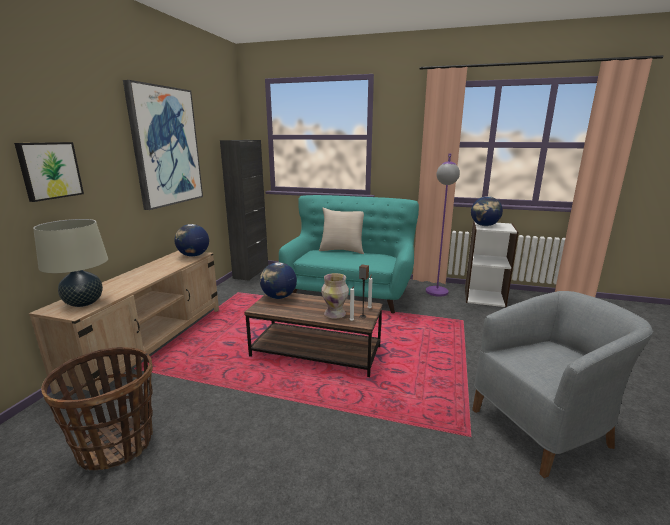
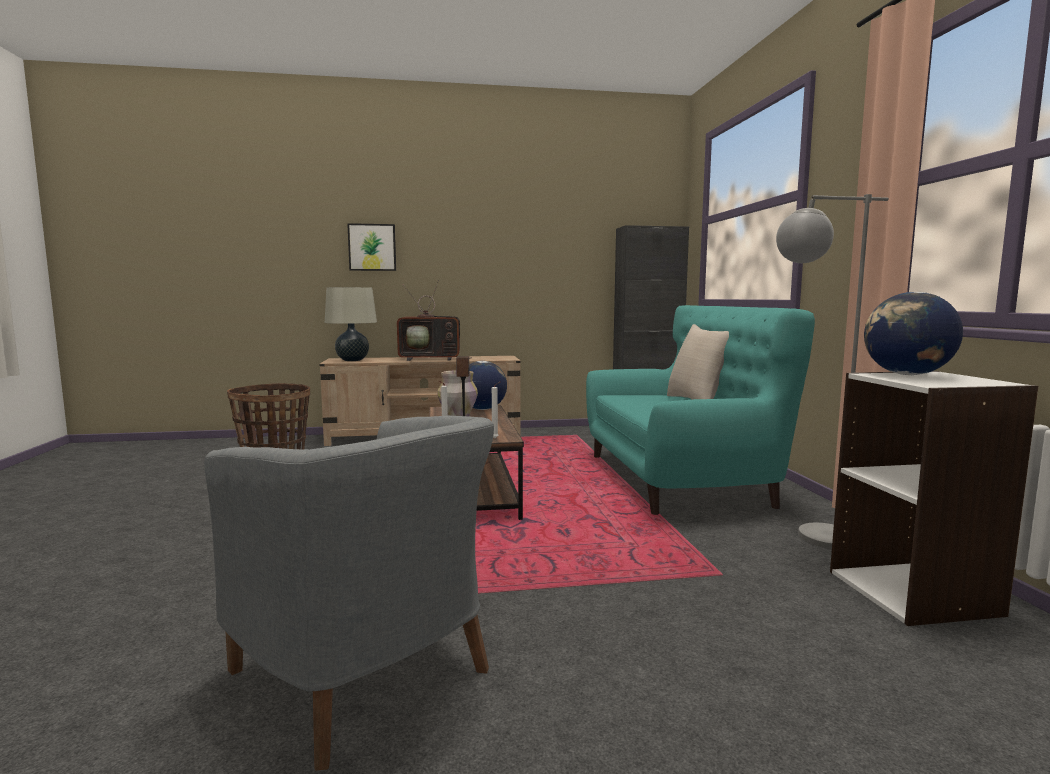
camera: 65 degrees right, 10 degrees down
picture [123,80,203,210] -> none
globe [174,224,209,257] -> none
purple floor lamp [426,154,460,297] -> grey floor lamp [776,194,889,549]
none -> television [397,280,471,361]

